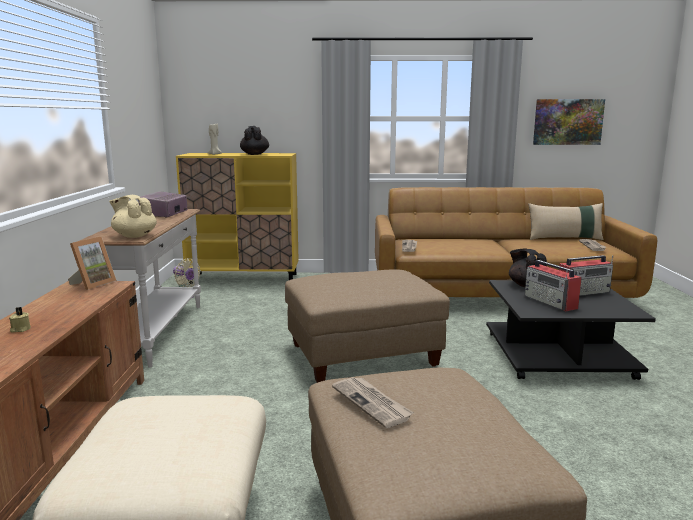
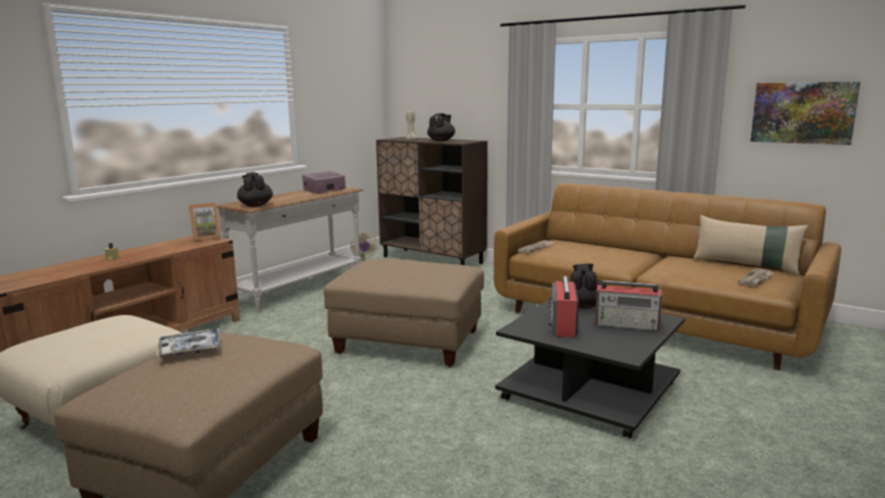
camera: 35 degrees right, 0 degrees up
beige teapot [109,195,157,238] -> black teapot [237,172,273,207]
yellow cabinet [176,153,299,284] -> brown cabinet [376,137,487,265]
newspaper [332,377,414,428] -> tray [156,328,221,357]

